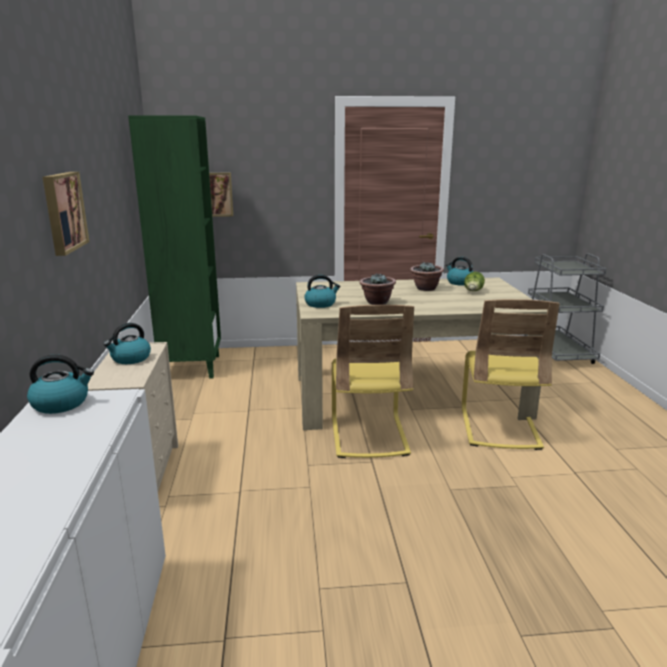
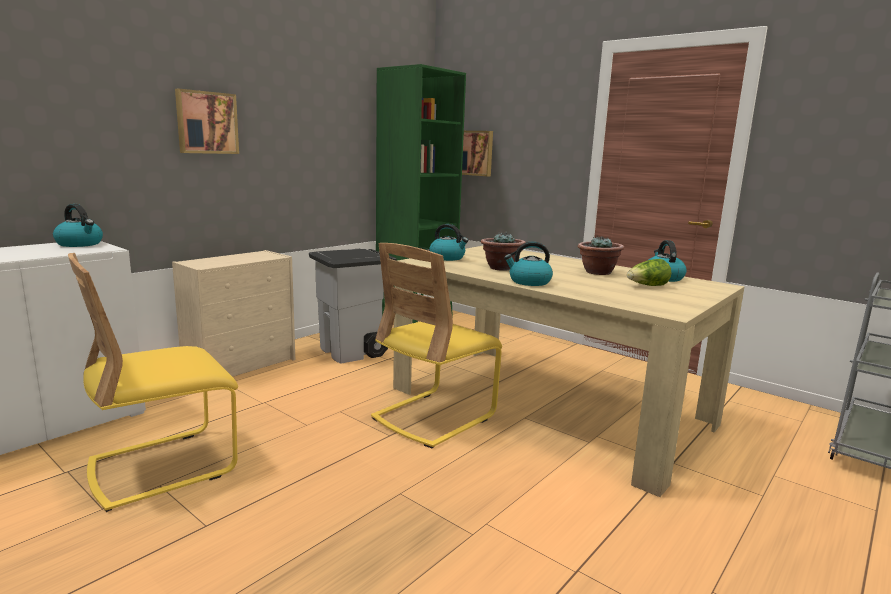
camera: 45 degrees right, 5 degrees down
kettle [104,323,151,364] -> kettle moved to [504,242,553,286]
yellow chair [462,299,560,450] -> yellow chair moved to [68,253,238,512]
none -> grey trash can [309,249,397,364]

